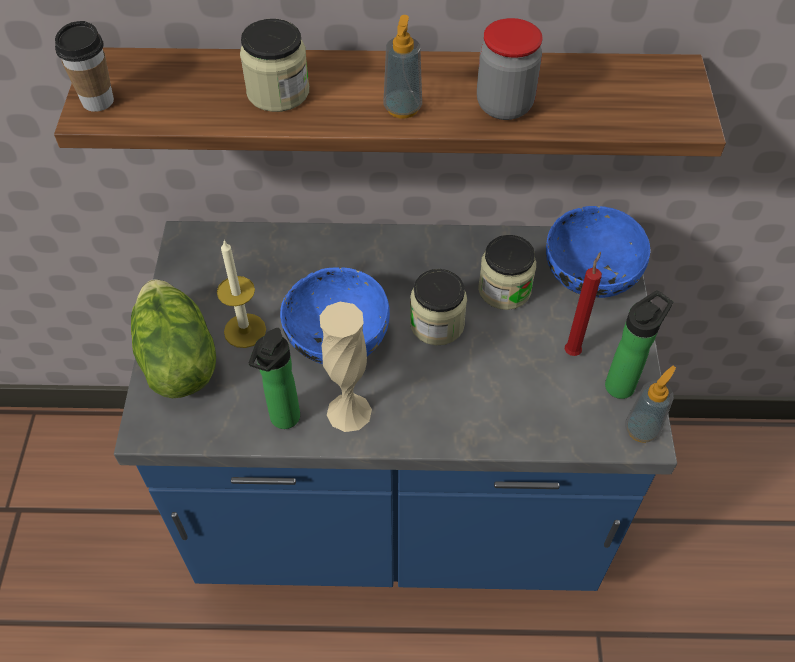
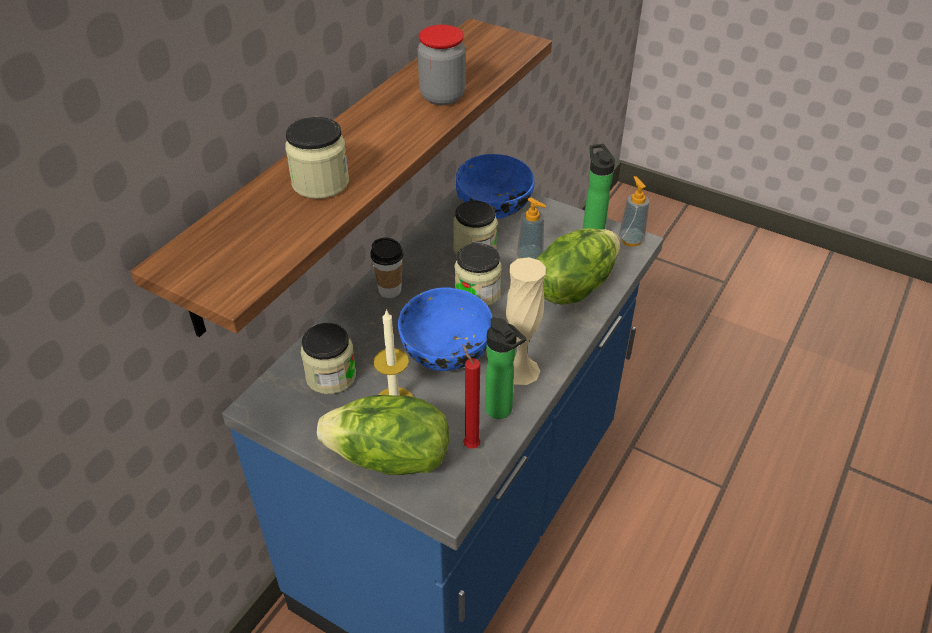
camera: 60 degrees left, 10 degrees down
cup [55,21,114,112] -> cup moved to [370,237,404,298]
soap dispenser [384,15,422,118] -> soap dispenser moved to [517,197,546,259]
red candle [565,252,602,356] -> red candle moved to [462,344,481,449]
none -> jar [300,323,356,394]
none -> lettuce [536,228,620,305]

